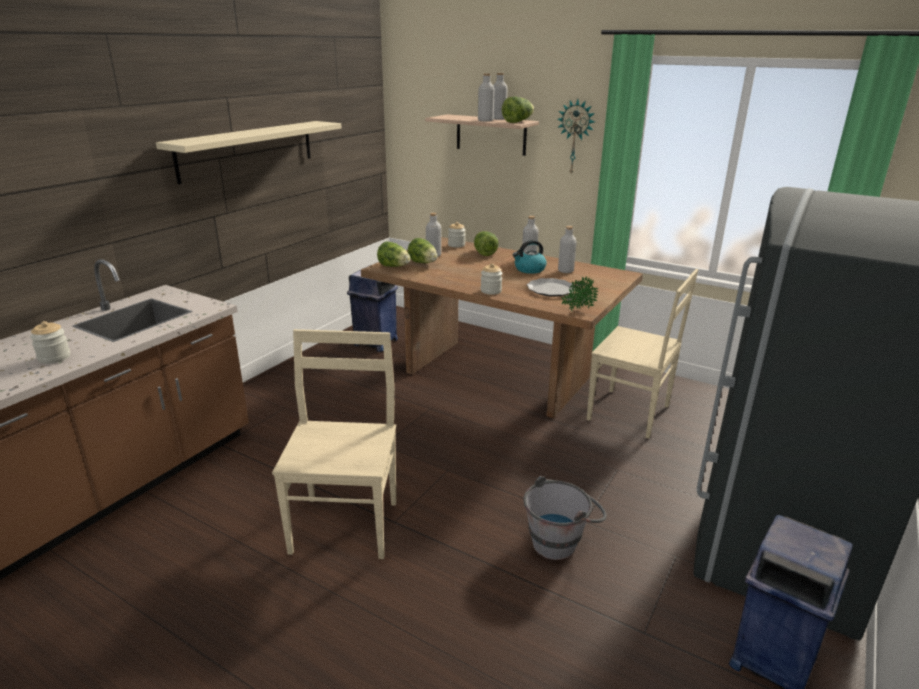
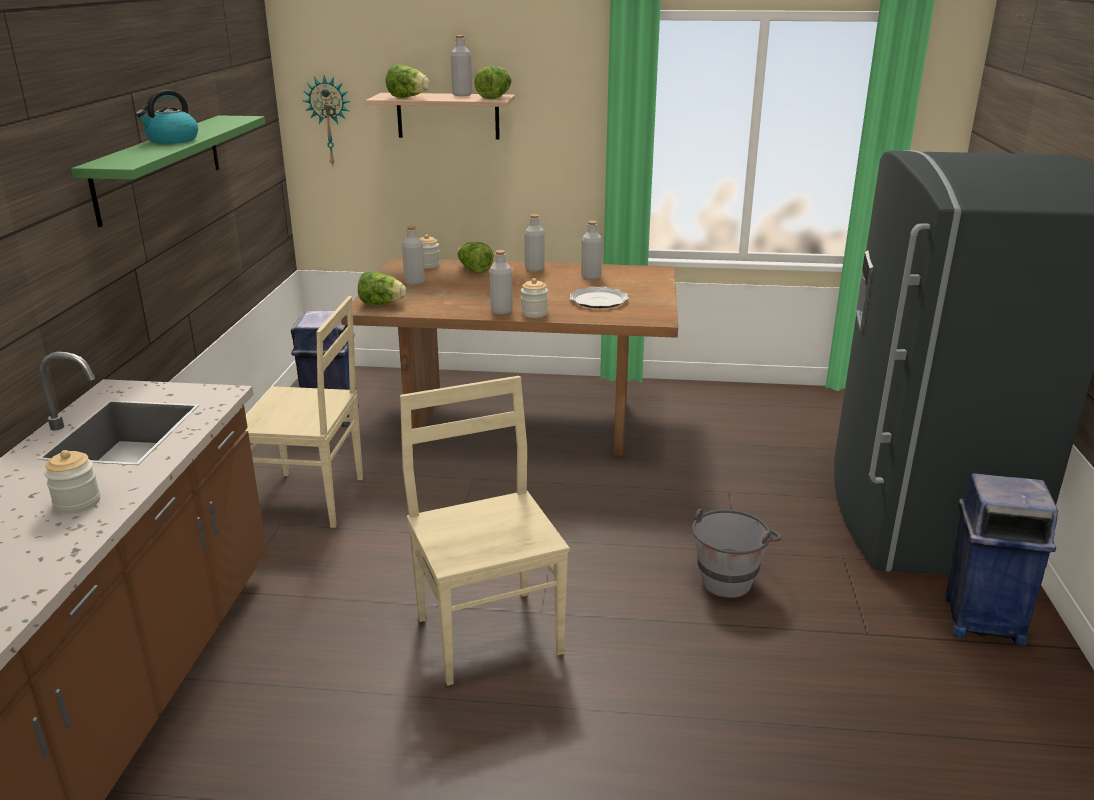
camera: 25 degrees left, 0 degrees up
beige shelf [156,121,342,184] -> green shelf [71,115,265,227]
lettuce [407,238,438,263] -> lettuce moved to [385,65,430,98]
grey bottle [478,73,495,122] -> grey bottle moved to [490,250,513,315]
kettle [513,240,547,274] -> kettle moved to [136,90,198,144]
wall clock [557,99,595,175] -> wall clock moved to [303,75,351,166]
potted plant [561,276,599,311] -> none
beige chair [587,269,698,439] -> beige chair moved to [245,296,363,528]

